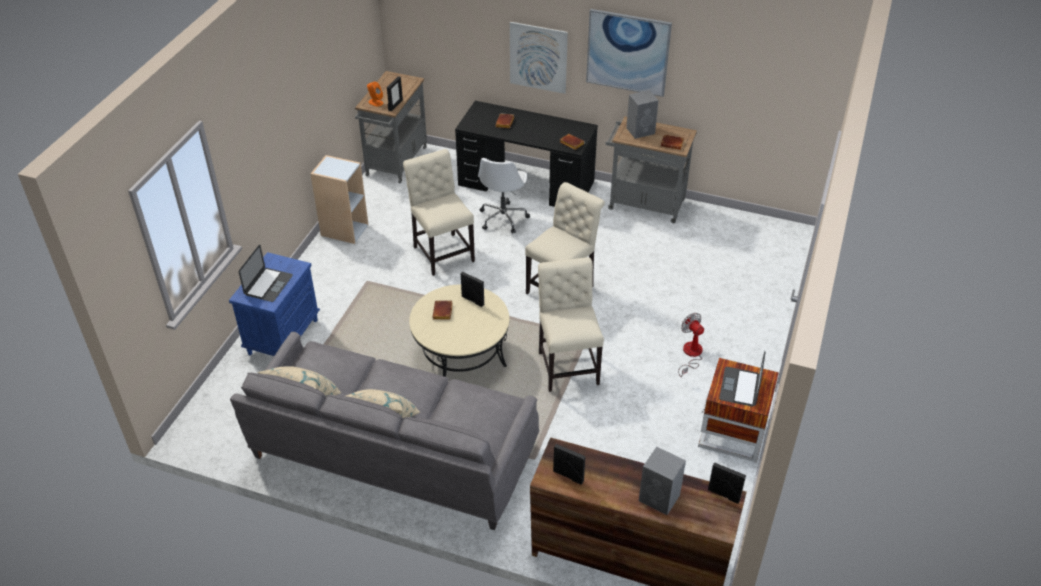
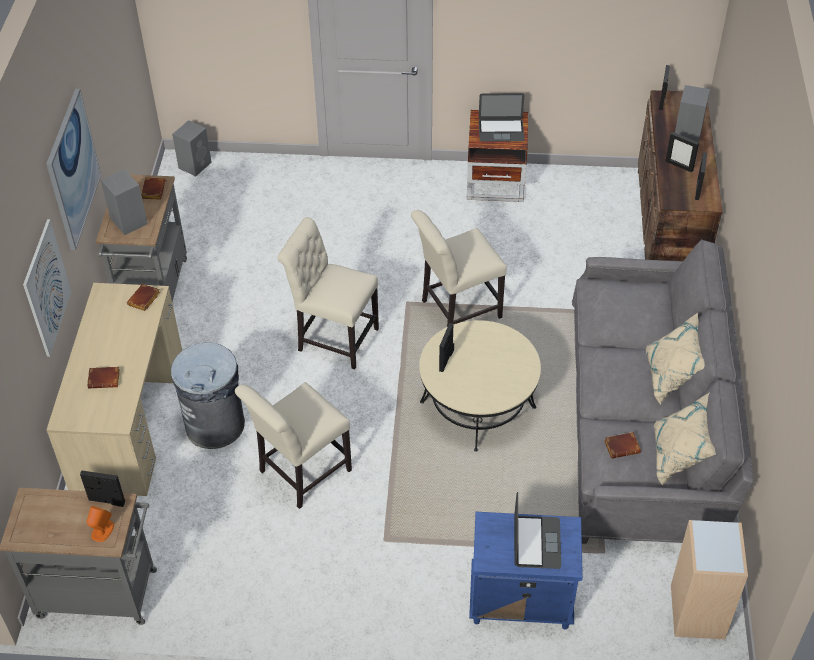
camera: 105 degrees left, 5 degrees up
laptop [239,245,293,302] -> laptop turned 90 degrees clockwise [514,492,561,569]
bookcase [311,155,368,244] -> bookcase moved to [671,520,748,640]
brown book [433,300,453,320] -> brown book moved to [604,432,641,459]
black desk [455,101,598,207] -> beige desk [47,283,182,496]
white office chair [478,158,530,234] -> grey trash can [171,342,245,449]
fan [678,313,704,377] -> none
none -> grey speaker [172,120,212,176]
none -> picture frame [665,132,699,172]

